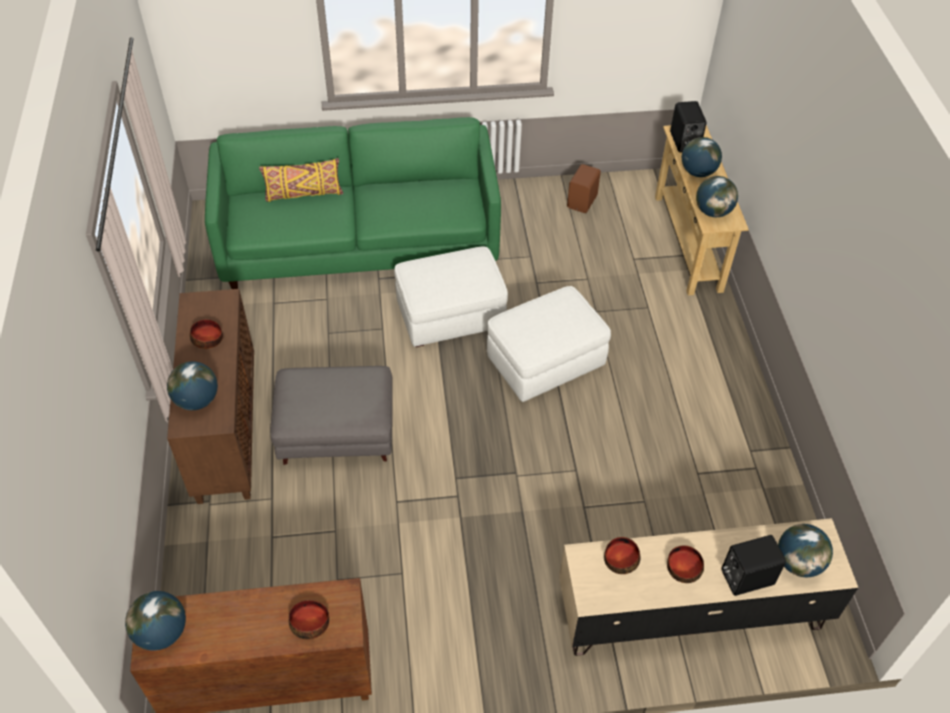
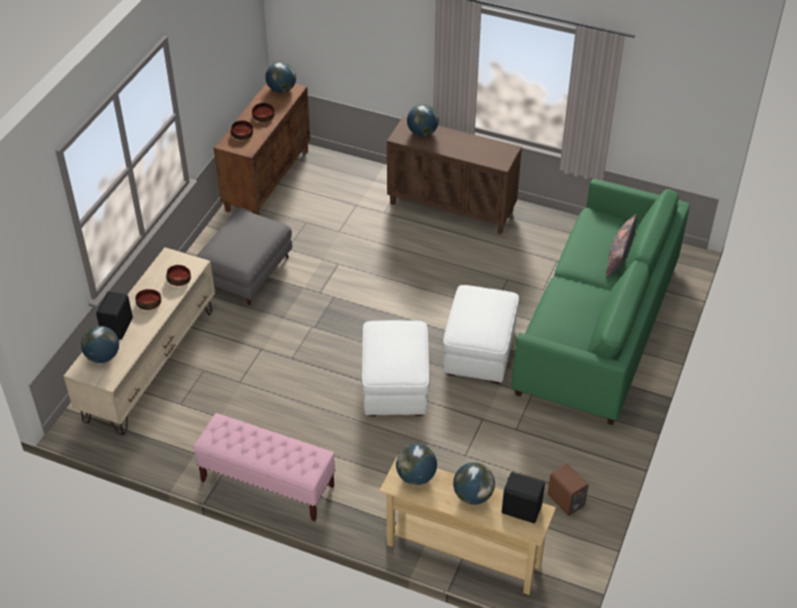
camera: 120 degrees right, 5 degrees down
bowl [190,319,223,349] -> bowl moved to [252,103,275,122]
yellow pillow [259,158,343,202] -> grey pillow [606,214,637,278]
grey ottoman [270,366,393,465] -> grey ottoman moved to [196,209,292,306]
none -> pink bench [193,413,336,521]

